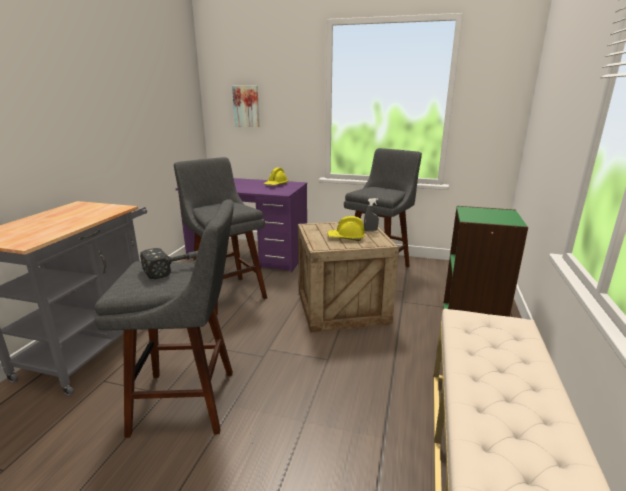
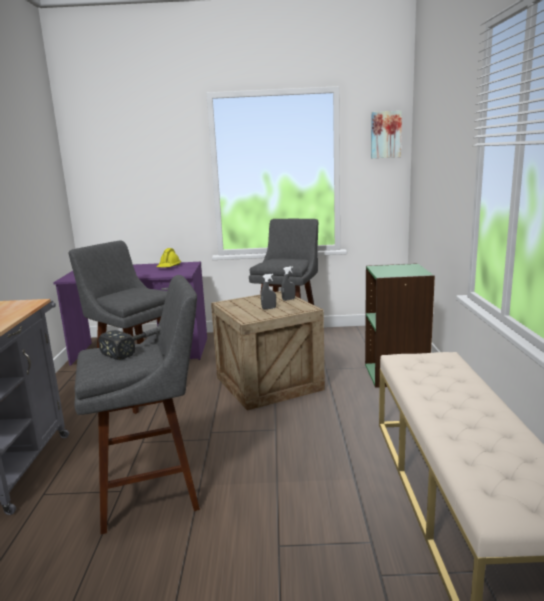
camera: 15 degrees left, 5 degrees down
picture [232,86,259,127] -> picture moved to [371,111,402,158]
yellow hard hat [327,216,365,241] -> grey spray bottle [261,274,276,309]

